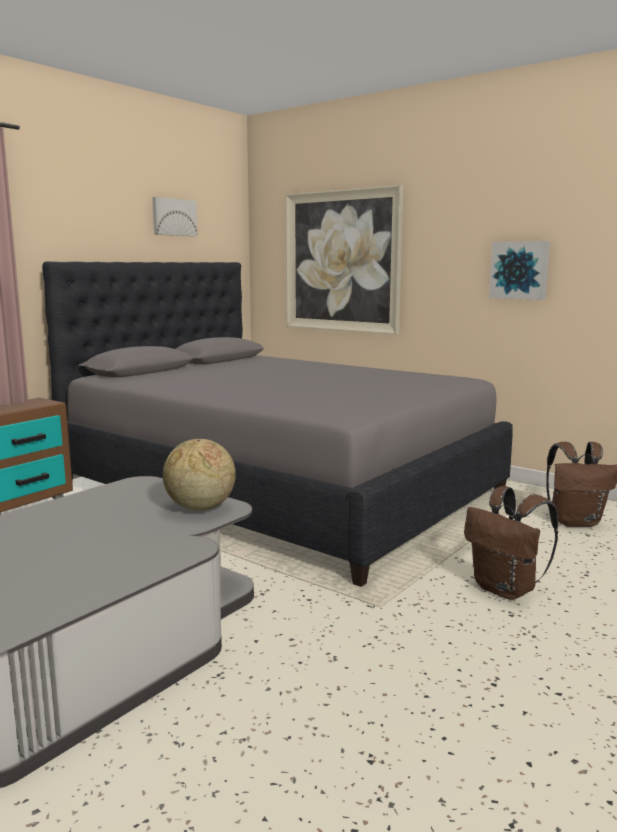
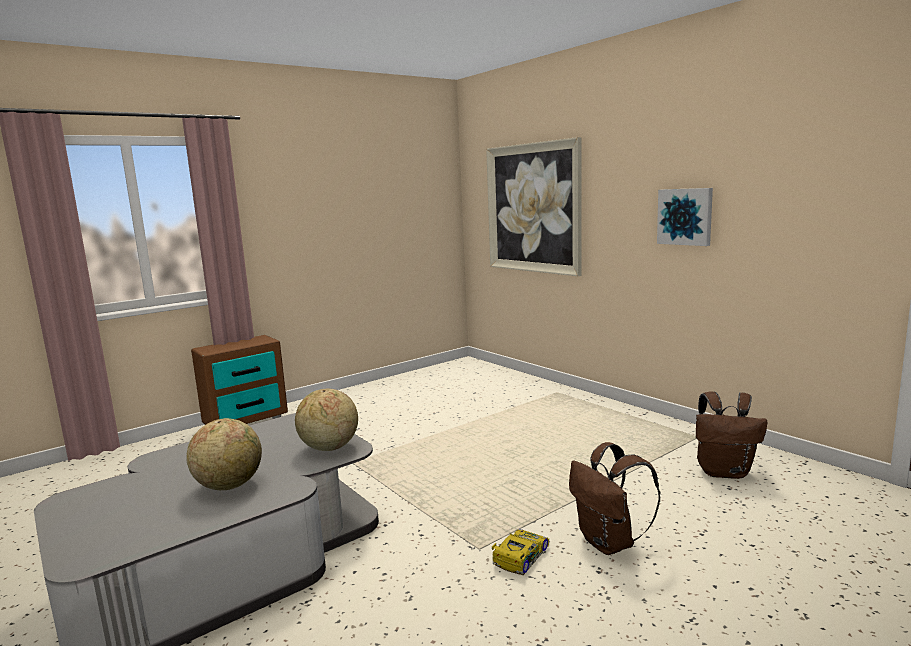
camera: 15 degrees right, 0 degrees up
grey bed [42,261,513,587] -> none
picture [152,197,197,236] -> none
none -> globe [186,418,262,490]
none -> toy car [492,529,549,575]

